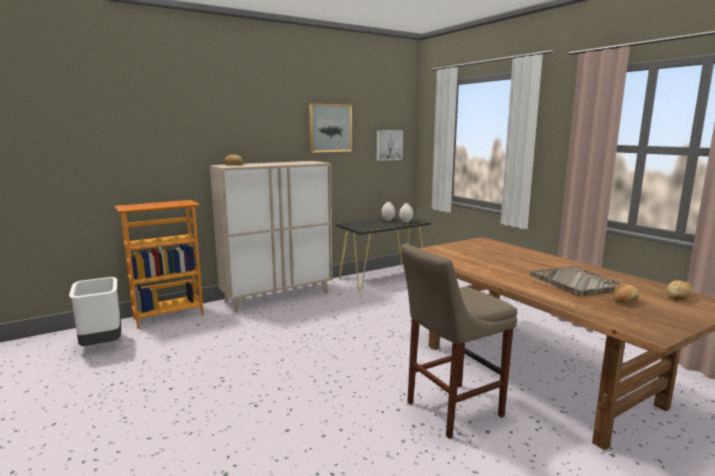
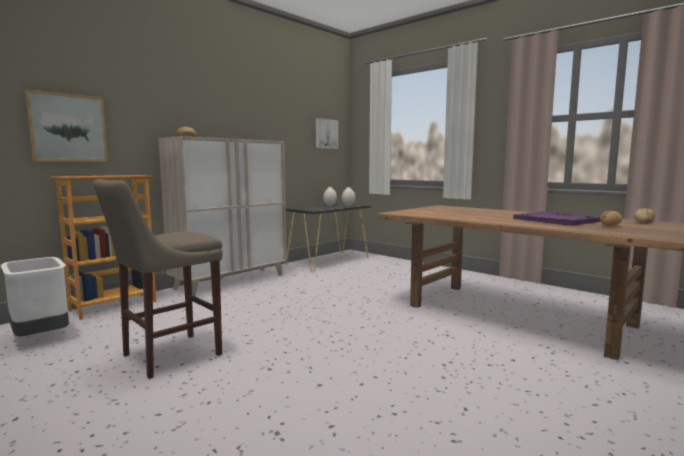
camera: 15 degrees left, 5 degrees down
picture [309,103,352,153] -> picture moved to [25,89,108,161]
beige stool [401,244,517,439] -> beige stool moved to [93,179,223,379]
grey tray [530,265,624,296] -> purple tray [513,211,601,226]

